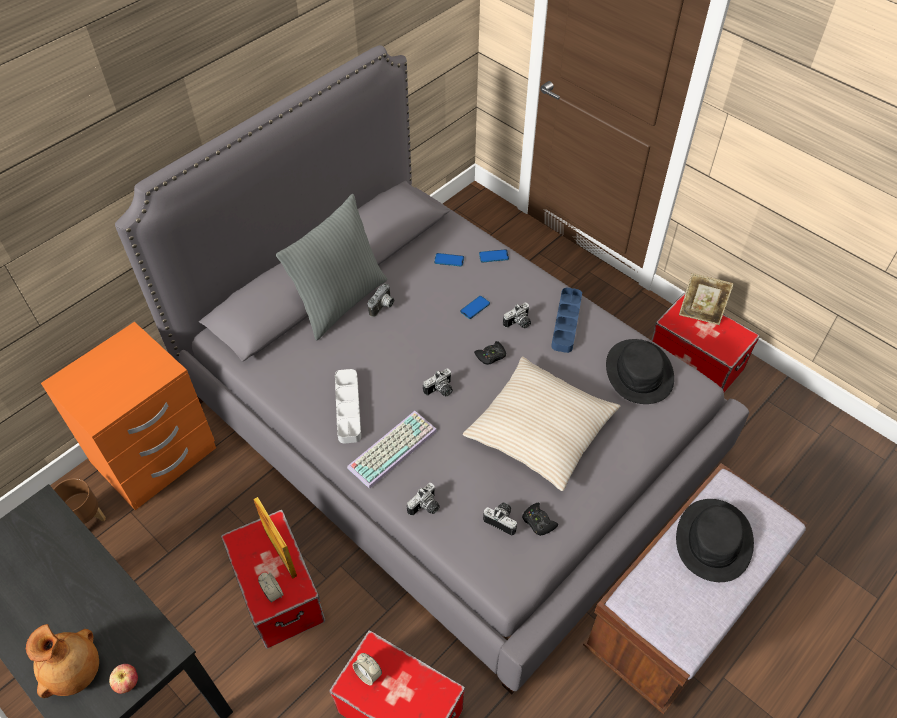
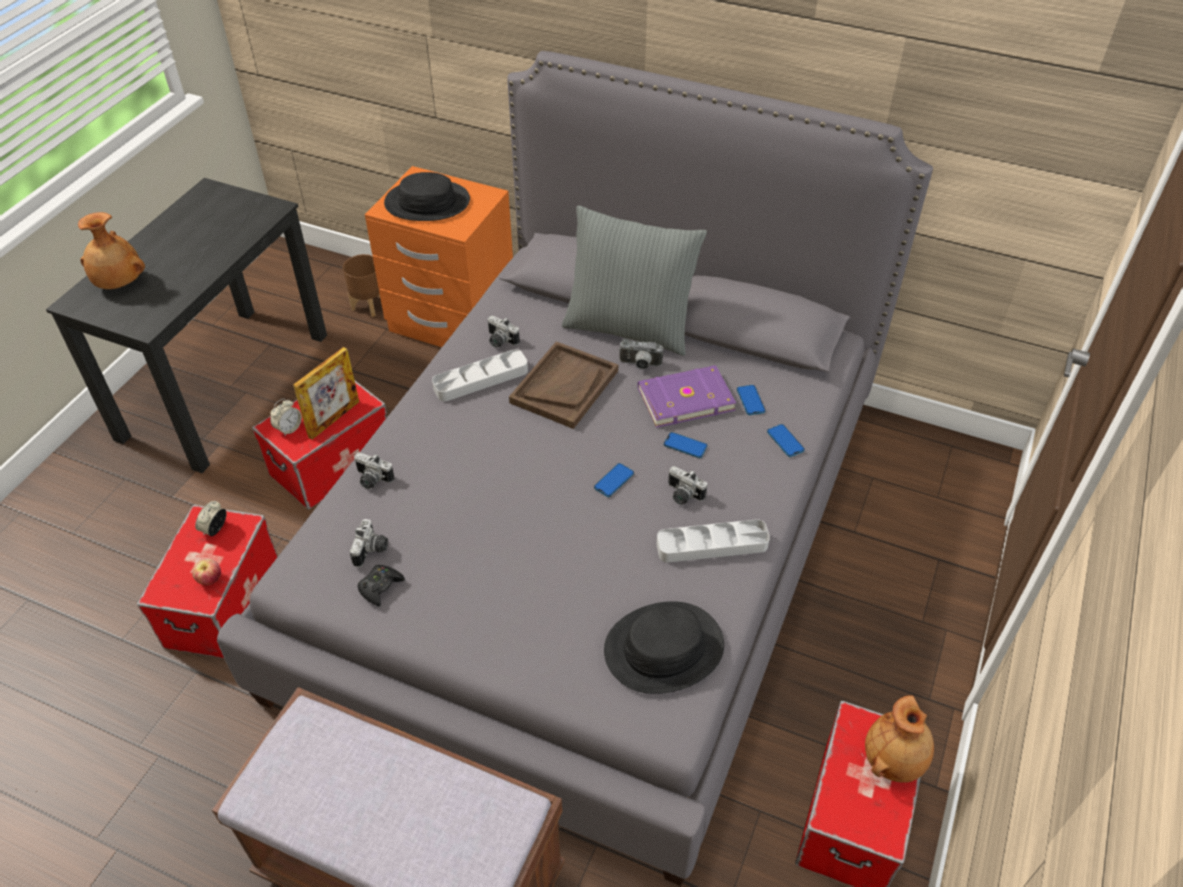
camera: 70 degrees right, 5 degrees down
apple [109,664,138,694] -> apple moved to [192,559,221,586]
keyboard [347,411,437,489] -> none
camera [423,369,453,396] -> camera moved to [487,315,520,348]
beige pillow [463,357,620,491] -> none
black game controller [474,341,506,365] -> phone [594,463,634,497]
blue tray [551,287,582,353] -> grey tray [656,519,770,562]
black hat [676,499,754,582] -> black hat moved to [384,172,470,221]
picture frame [679,273,734,325] -> brown vase [865,695,934,783]
none -> brown tray [509,341,618,429]
none -> purple book [638,365,736,428]

